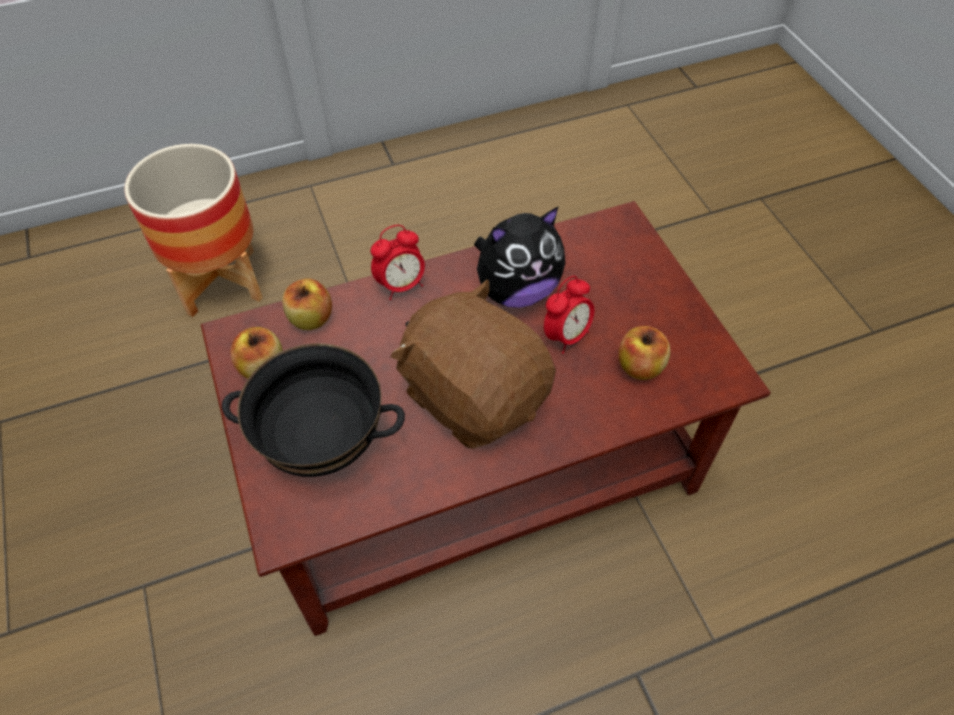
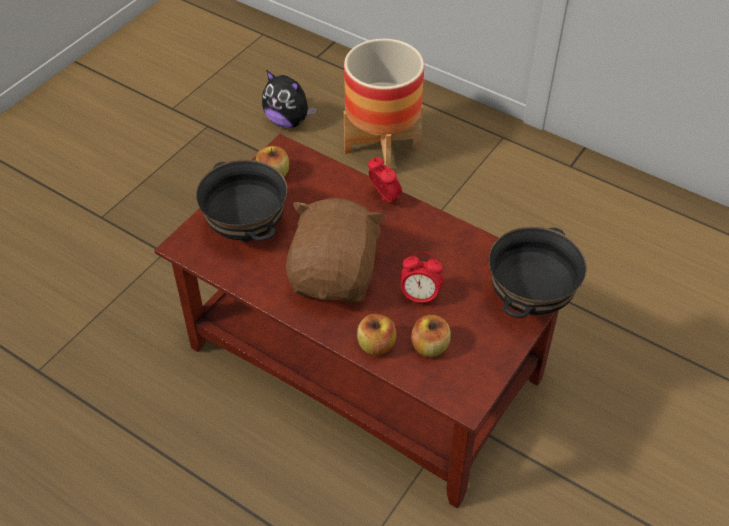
camera: 55 degrees right, 5 degrees down
apple [282,279,332,330] -> apple moved to [357,314,396,355]
alarm clock [371,225,425,300] -> alarm clock turned 150 degrees counterclockwise [368,157,402,203]
plush toy [474,206,565,308] -> plush toy moved to [262,70,317,128]
none -> black bowl [489,227,587,318]

